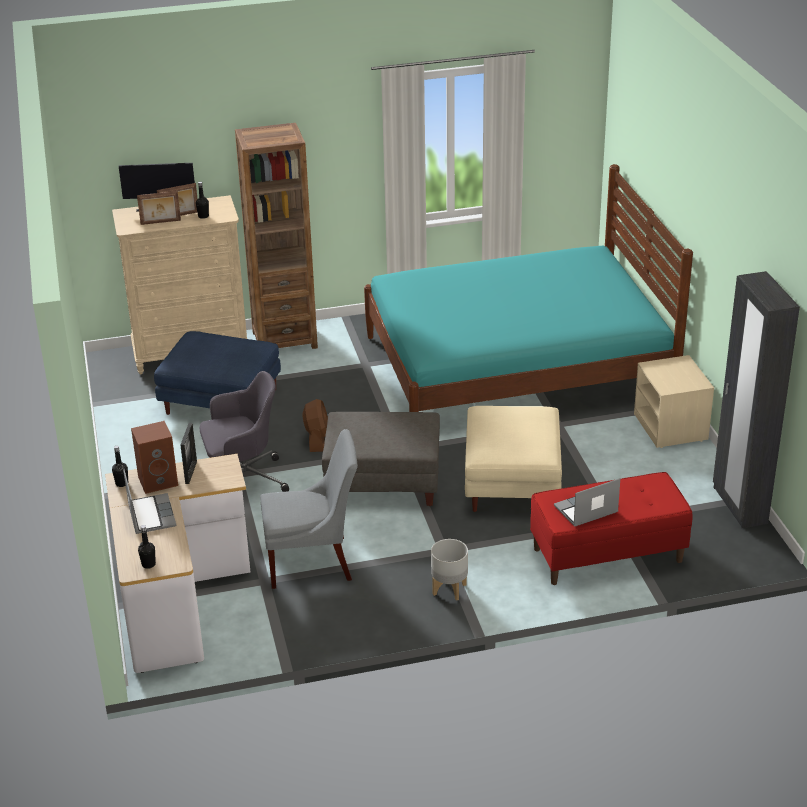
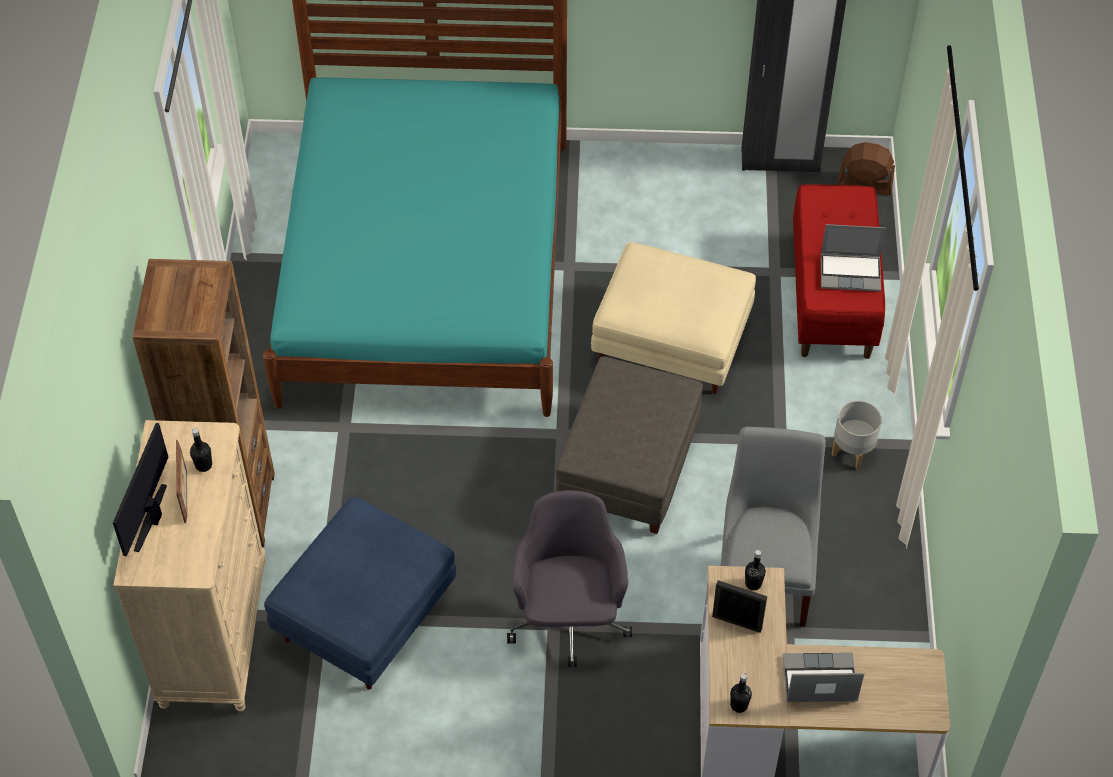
camera: 75 degrees left, 20 degrees up
brown speaker [131,421,178,494] -> none
picture frame [137,191,181,225] -> none
black bottle [138,525,156,569] -> black bottle moved to [745,550,766,590]
brown fan [303,399,328,452] -> brown fan moved to [837,142,895,195]
laptop [554,478,620,527] -> laptop turned 75 degrees counterclockwise [821,224,886,292]
beige nightstand [634,355,714,448] -> none

